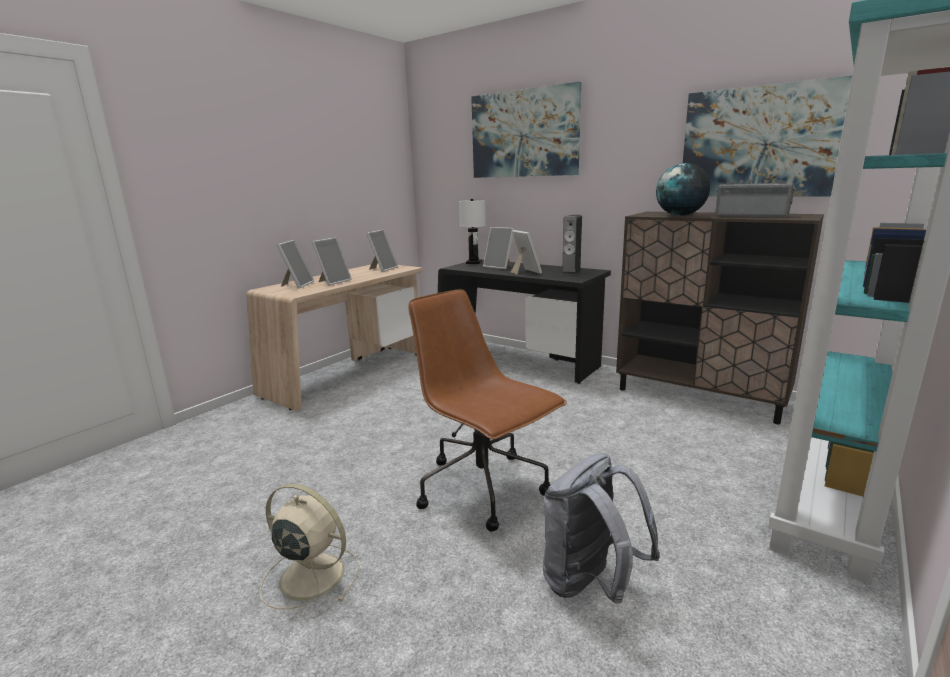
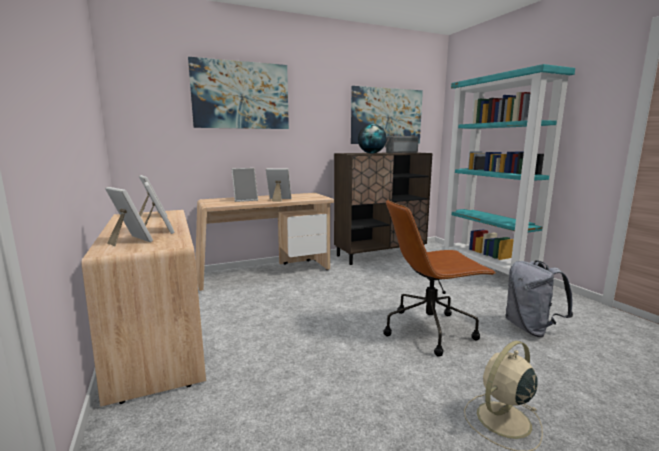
camera: 60 degrees left, 5 degrees down
black desk [438,260,611,384] -> beige desk [195,193,334,291]
white table lamp [459,199,486,264] -> none
speaker [561,215,582,275] -> none

